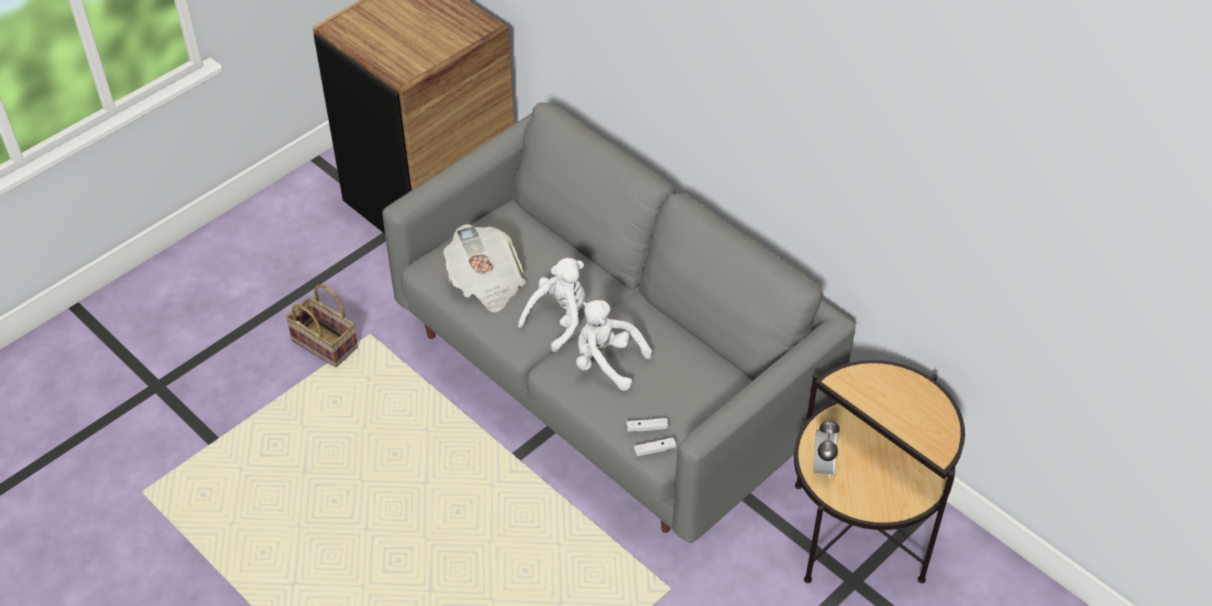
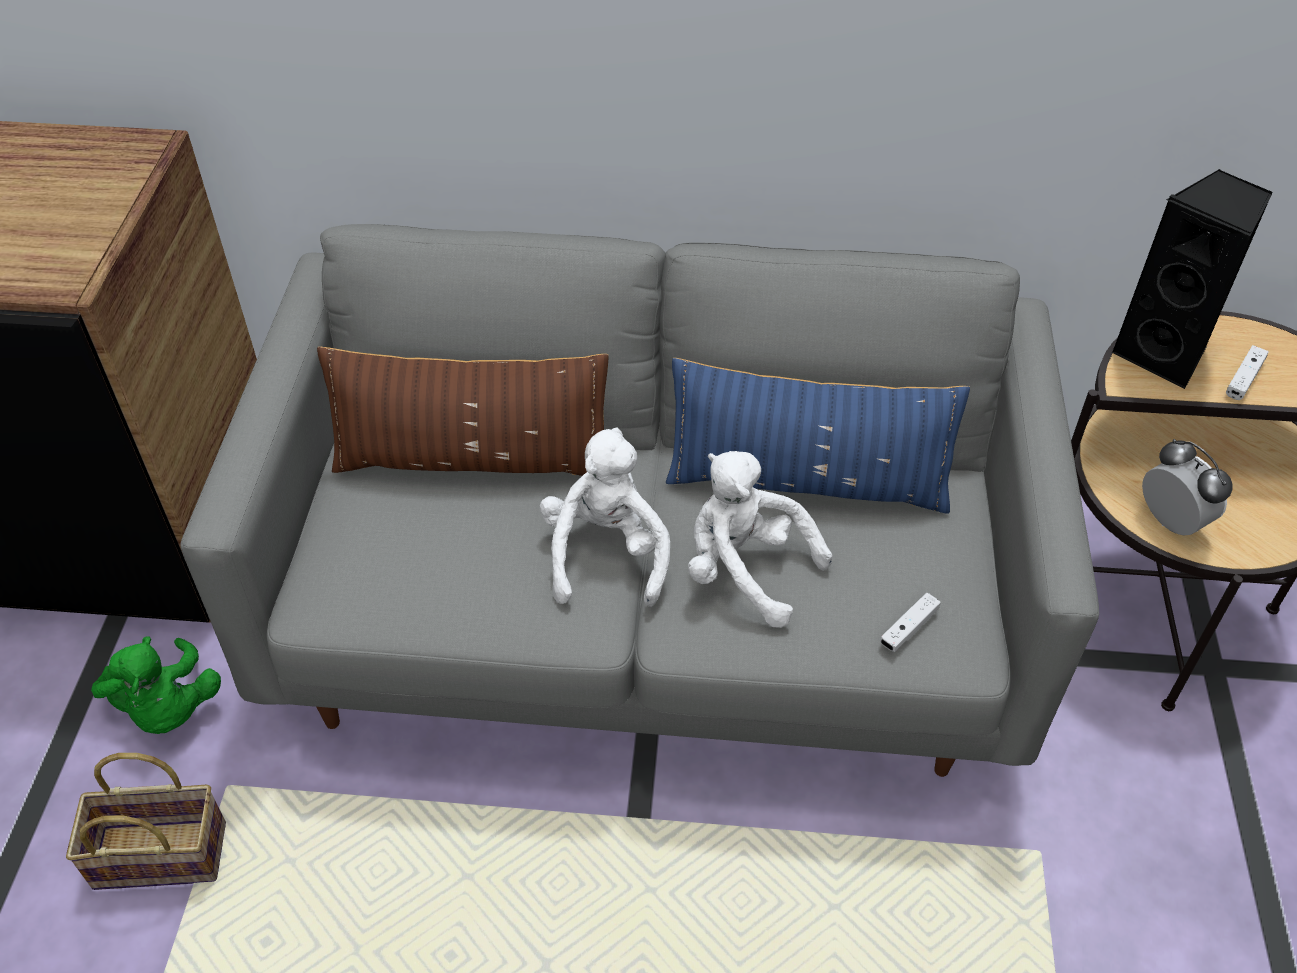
camera: 40 degrees left, 0 degrees up
newspaper [443,224,526,312] -> none
white plush toy [576,300,652,391] -> white plush toy turned 45 degrees clockwise [688,451,832,628]
white game controller [634,437,676,457] -> white game controller moved to [1226,345,1269,400]
none -> green plush toy [91,636,221,734]
none -> brown pillow [317,347,609,476]
none -> blue pillow [665,358,970,514]
none -> black speaker [1112,169,1273,389]

